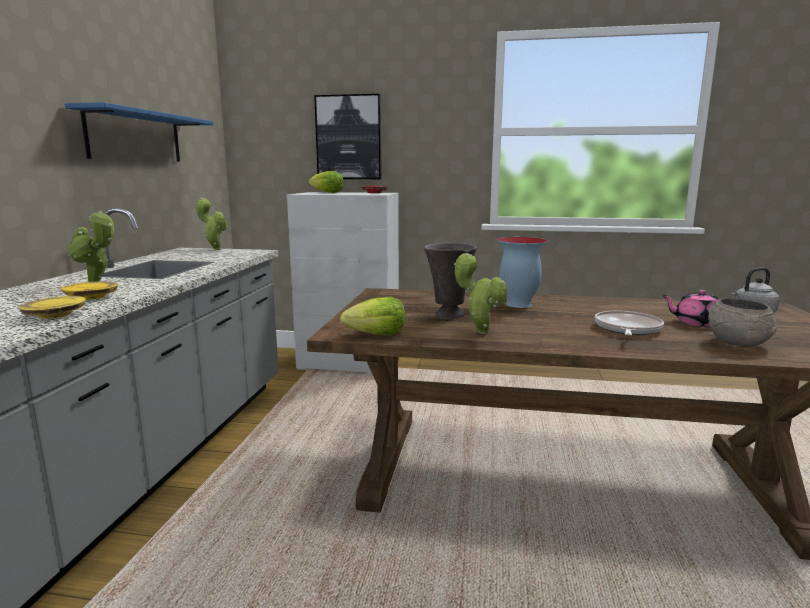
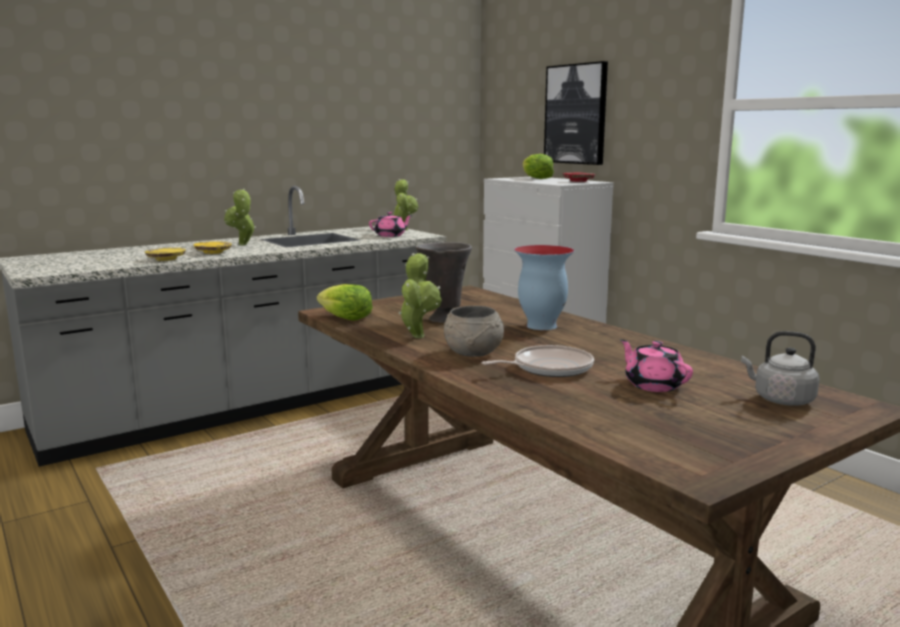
camera: 45 degrees right, 0 degrees up
blue shelf [65,102,213,162] -> none
grey bowl [708,298,777,347] -> grey bowl moved to [444,306,504,357]
none -> pink teapot [369,212,412,237]

